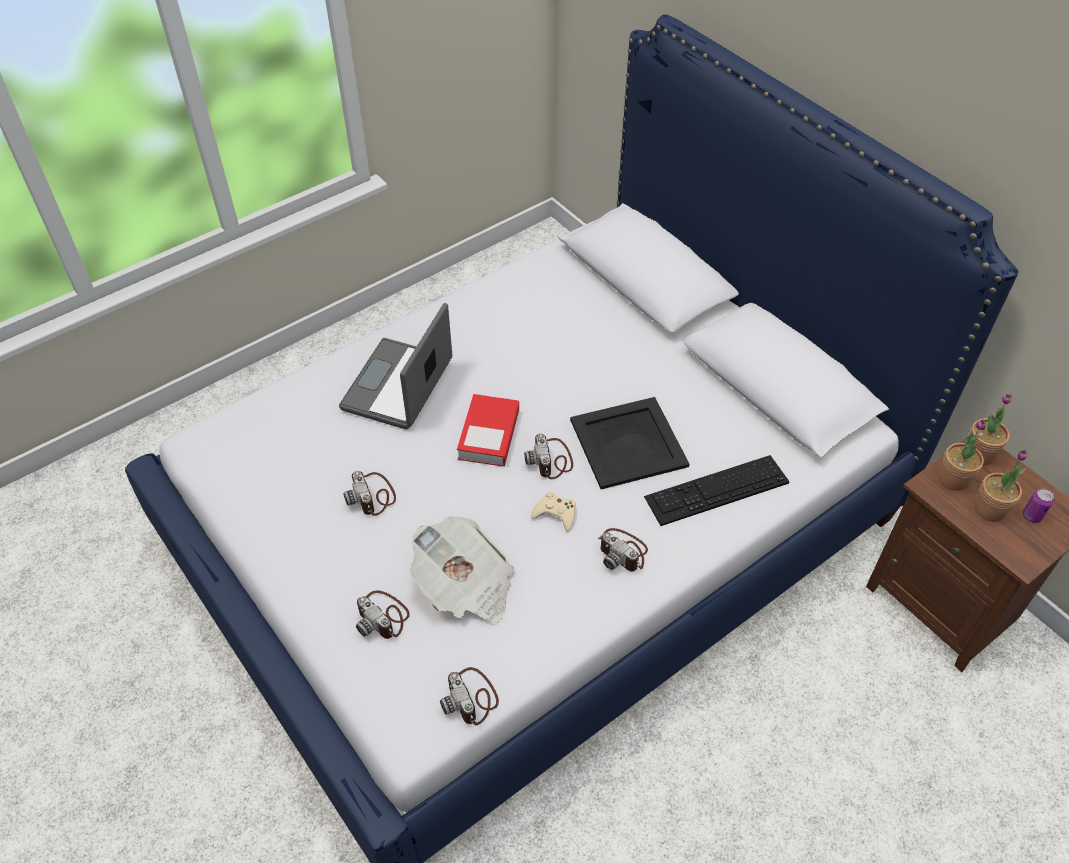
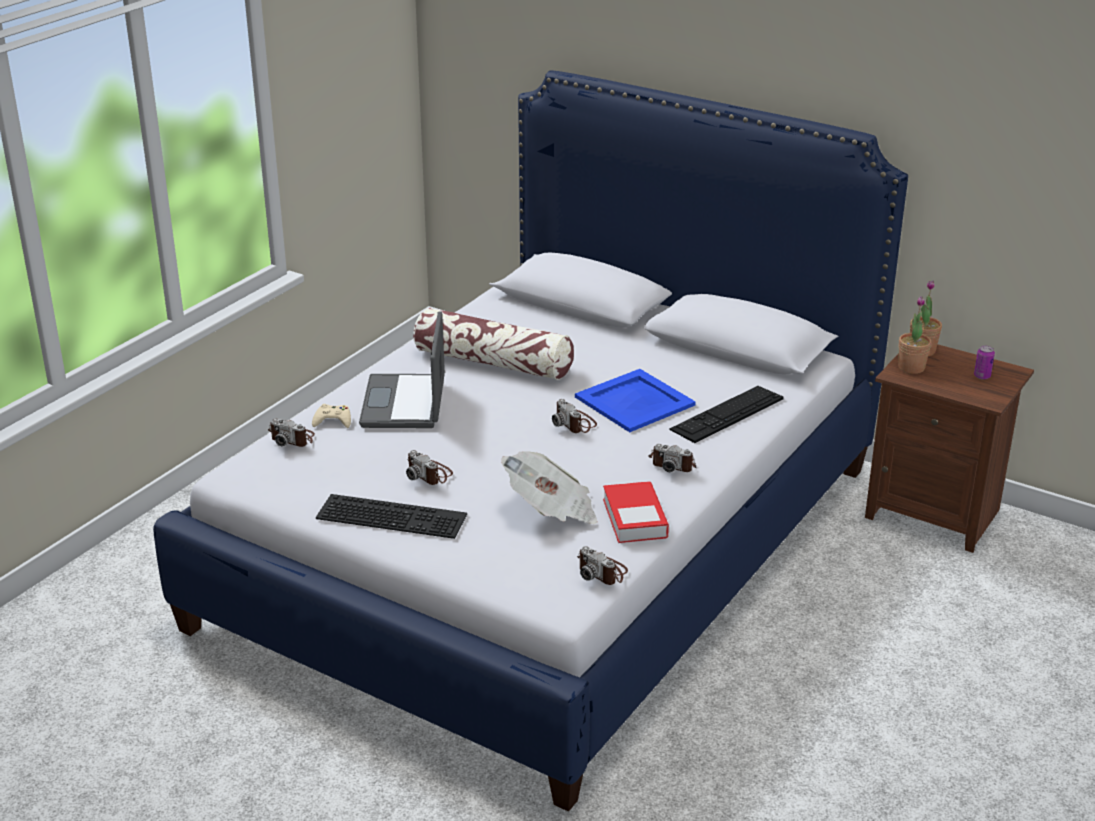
camera: 20 degrees left, 20 degrees down
camera [356,590,410,639] -> camera moved to [268,418,315,447]
book [457,394,519,467] -> book moved to [603,481,669,543]
beige game controller [531,492,576,532] -> beige game controller moved to [312,404,351,428]
black tray [570,397,689,489] -> blue tray [575,369,696,432]
potted plant [974,450,1027,522] -> none
none -> keyboard [316,494,467,539]
none -> pillow [413,308,574,380]

